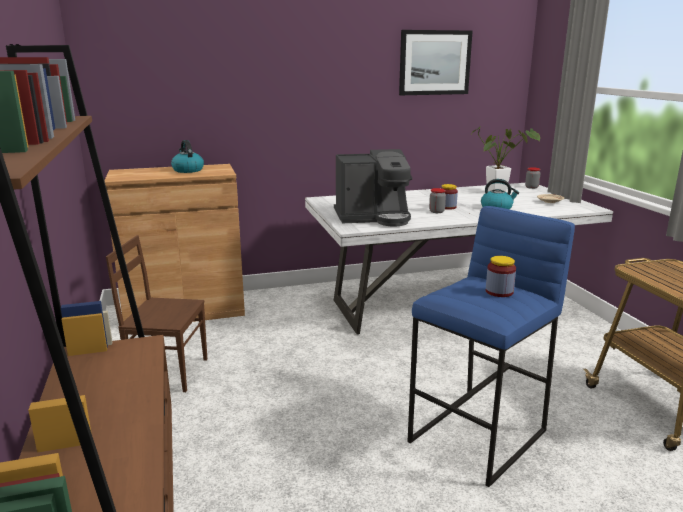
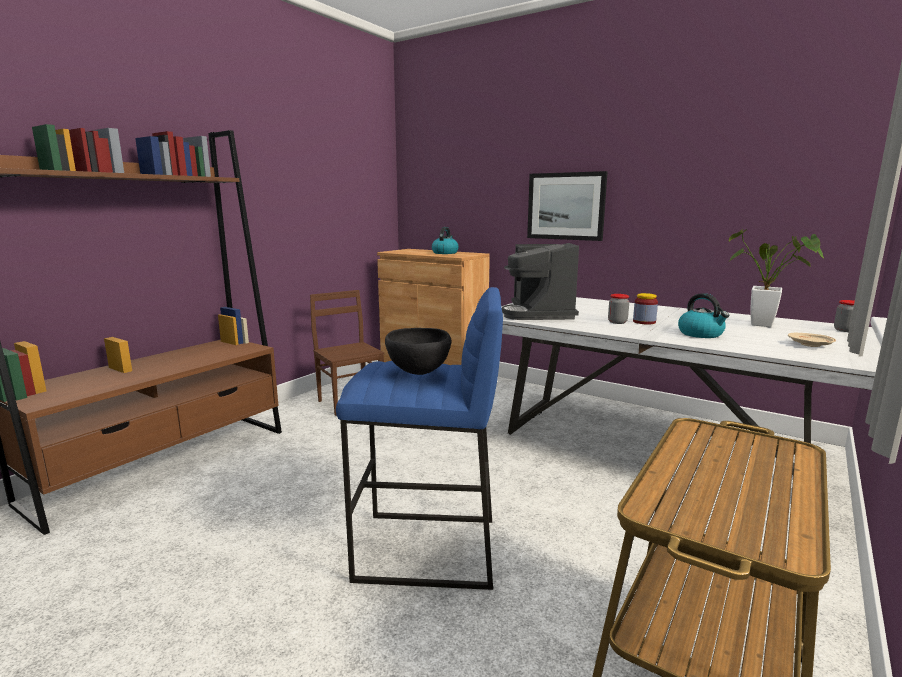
camera: 50 degrees right, 5 degrees down
coffee machine [334,149,412,227] -> coffee machine turned 45 degrees clockwise [502,243,579,320]
picture [399,30,473,95] -> picture moved to [527,171,608,241]
jar [486,256,516,297] -> black bowl [385,328,452,375]

